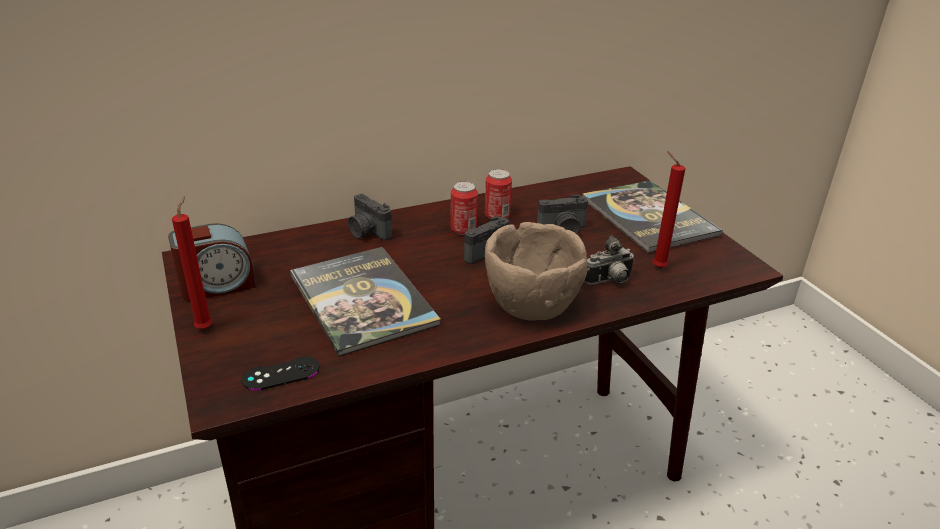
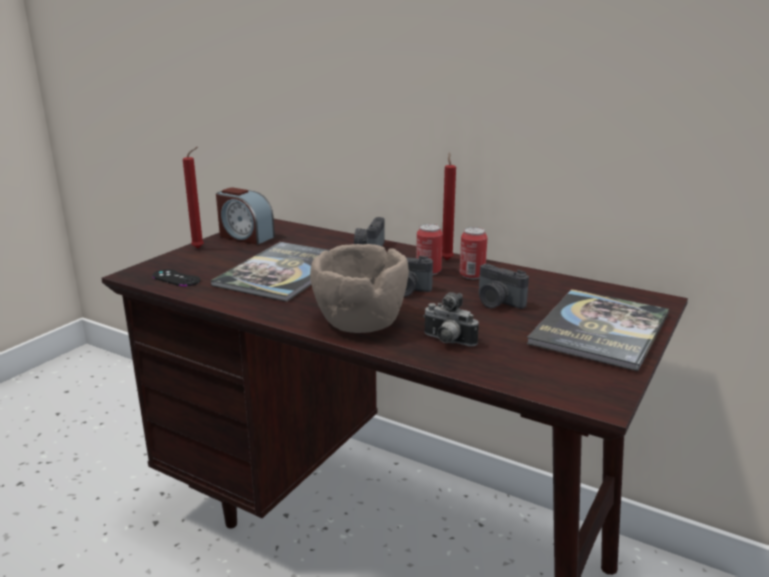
camera: 55 degrees right, 10 degrees down
red candle [653,151,686,268] -> red candle moved to [442,153,456,260]

